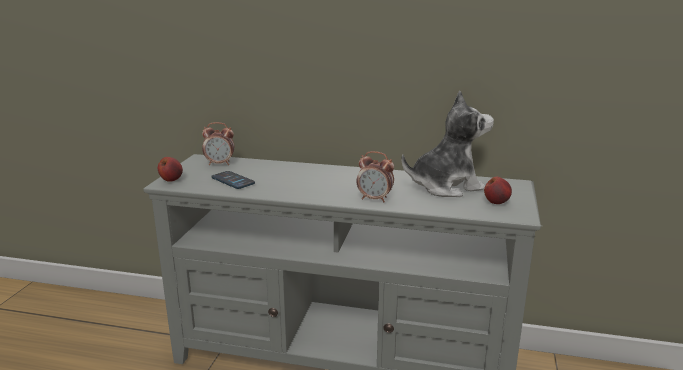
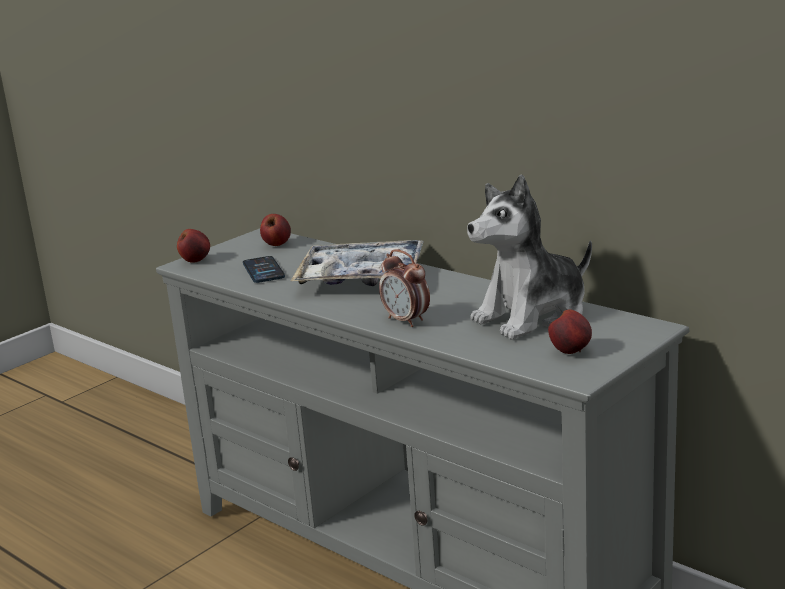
camera: 30 degrees right, 0 degrees up
alarm clock [202,122,234,165] -> apple [260,214,291,246]
plush toy [402,91,494,197] -> plush toy turned 135 degrees clockwise [467,175,592,340]
none -> tray [291,240,424,286]

